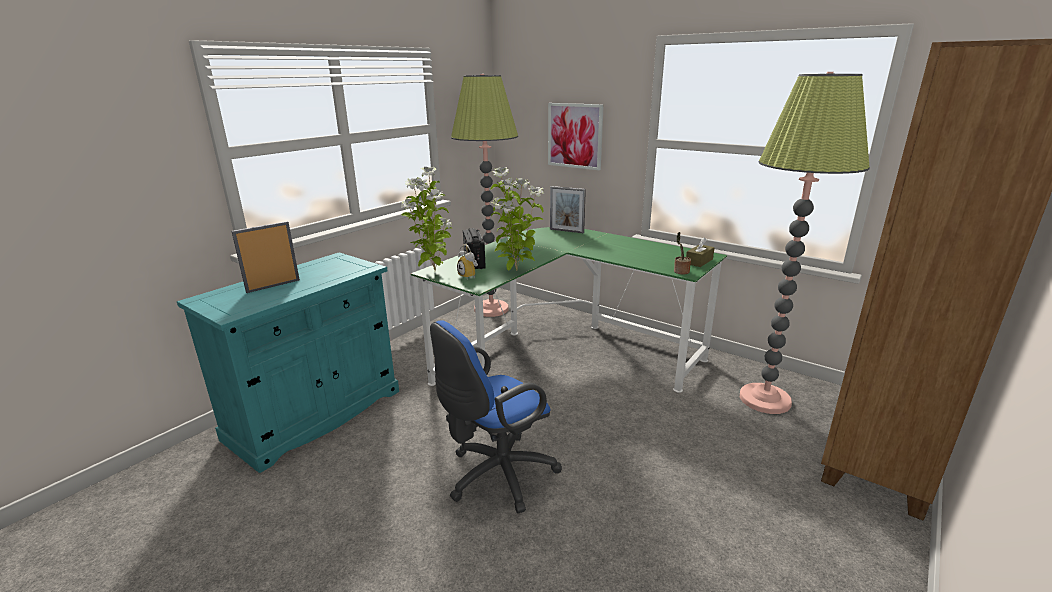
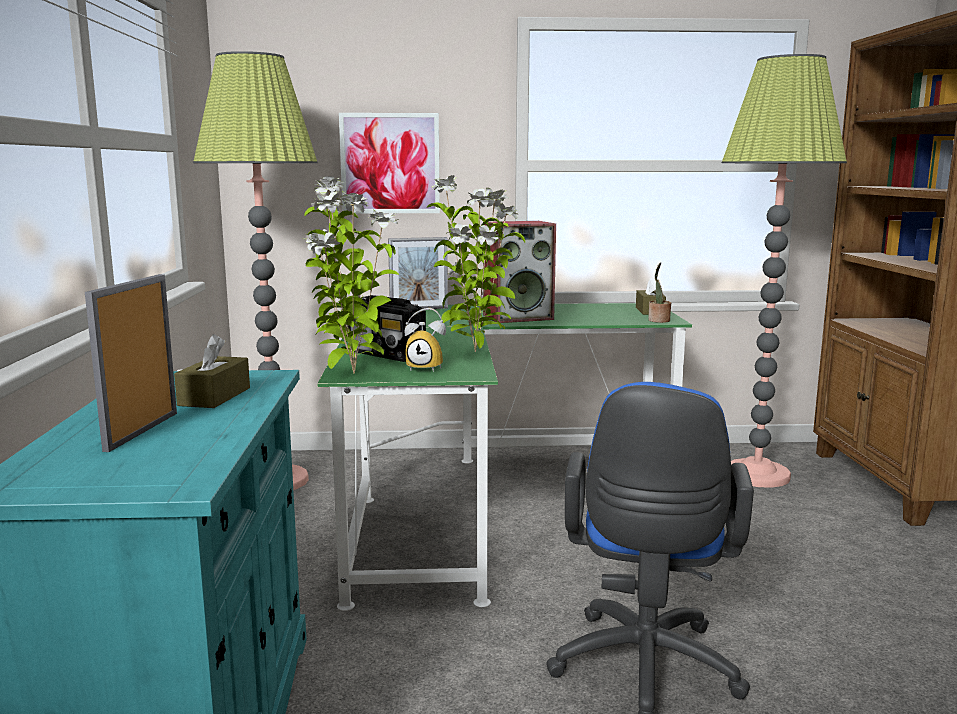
camera: 40 degrees left, 10 degrees down
none -> brown tissue box [174,334,250,408]
none -> speaker [483,221,556,323]

